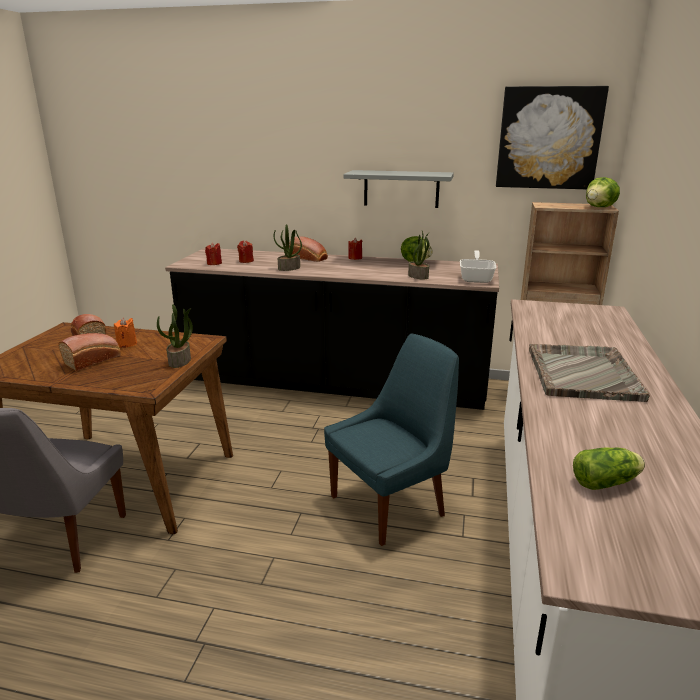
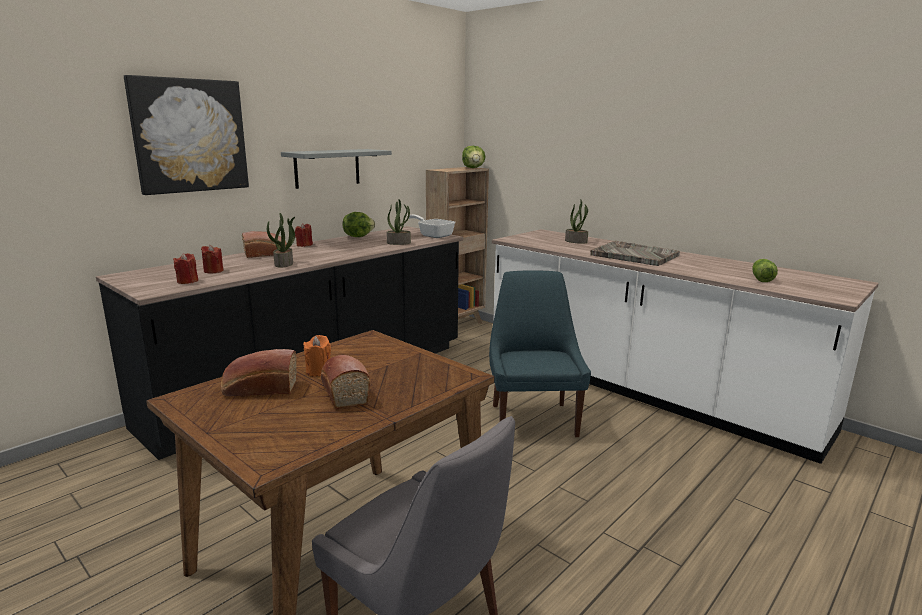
camera: 60 degrees left, 5 degrees down
potted plant [157,304,193,368] -> potted plant moved to [565,199,588,244]
picture [496,86,609,189] -> picture moved to [124,75,249,195]

